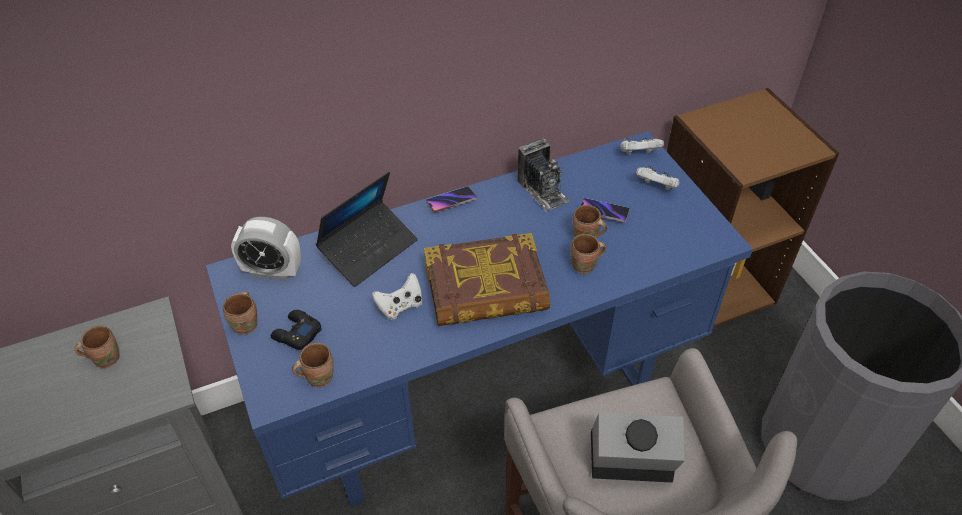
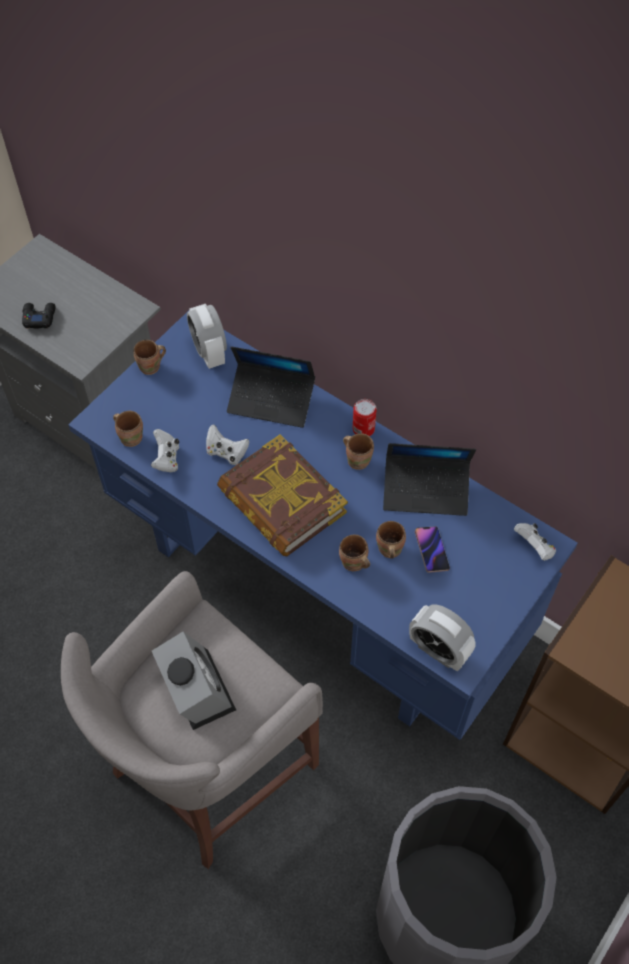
camera: 60 degrees right, 10 degrees up
brown mug [75,325,120,368] -> brown mug moved to [343,433,374,470]
black game controller [271,310,322,350] -> black game controller moved to [22,303,56,329]
phone [426,186,477,212] -> can [353,399,377,436]
camera [517,138,570,212] -> laptop [383,443,476,516]
white game controller [636,166,679,190] -> white game controller moved to [151,429,179,472]
none -> alarm clock [409,604,475,672]

